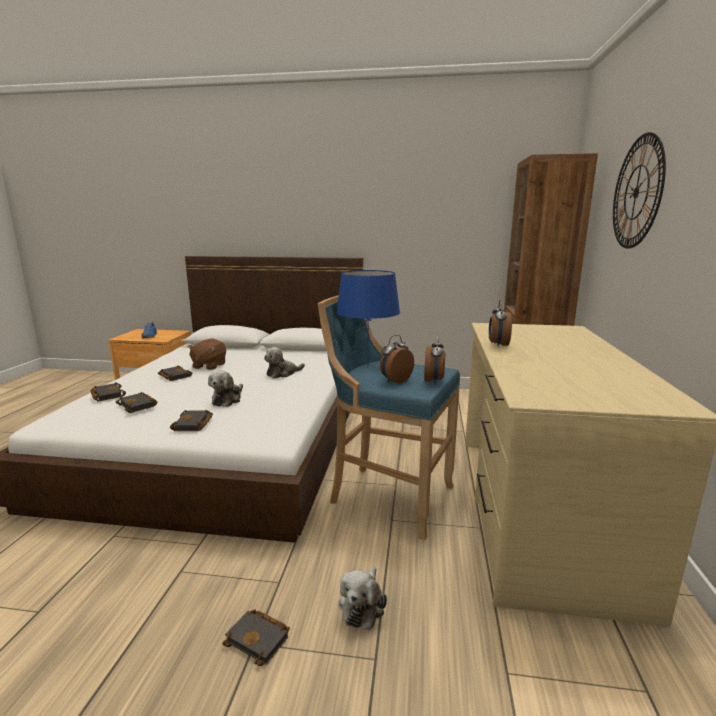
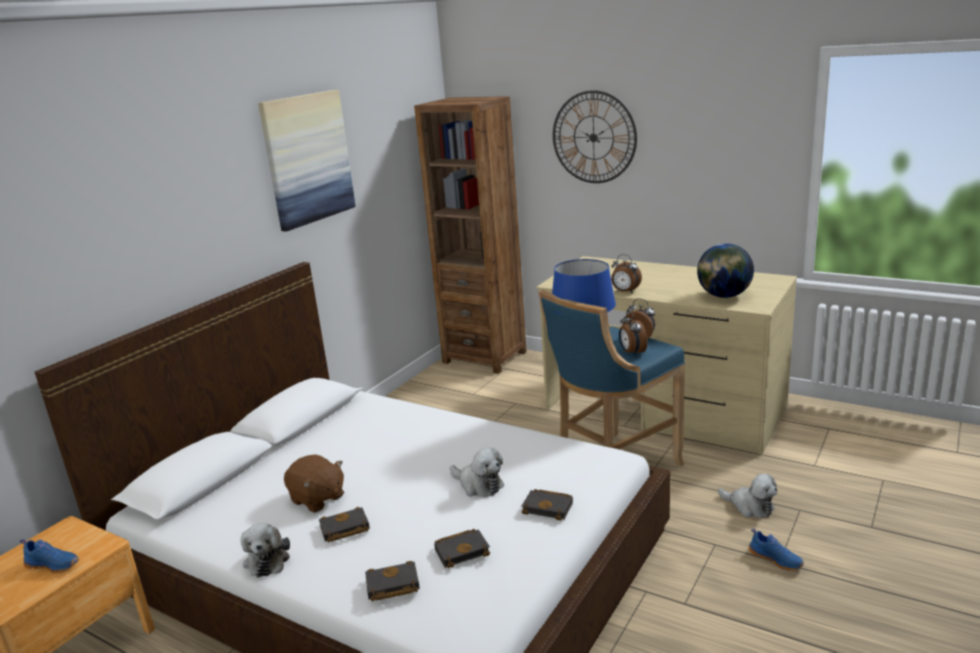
camera: 65 degrees left, 5 degrees up
black book [223,609,290,666] -> blue shoe [749,528,804,571]
plush toy [264,347,305,379] -> plush toy moved to [240,523,290,578]
none -> picture [258,90,356,232]
none -> globe [697,243,754,298]

